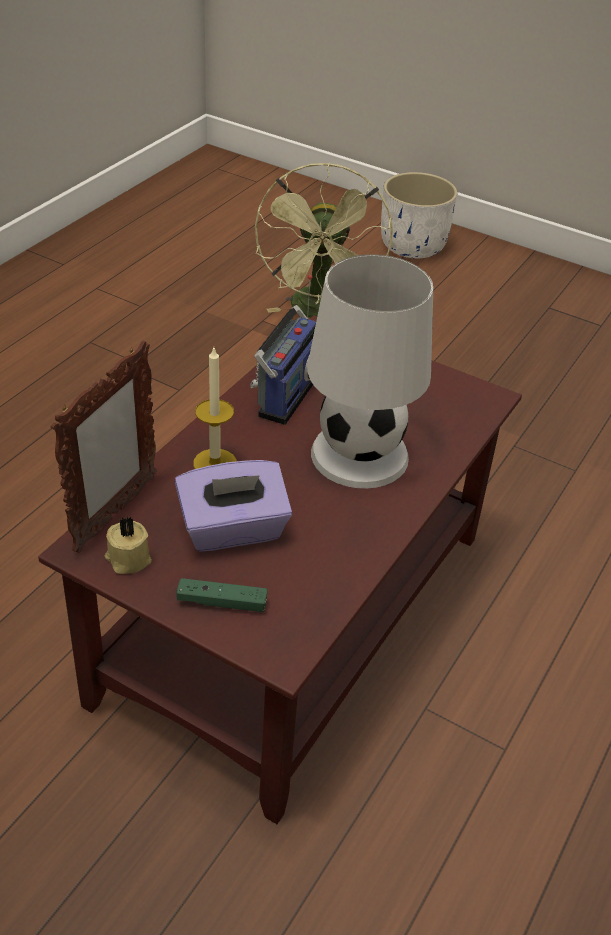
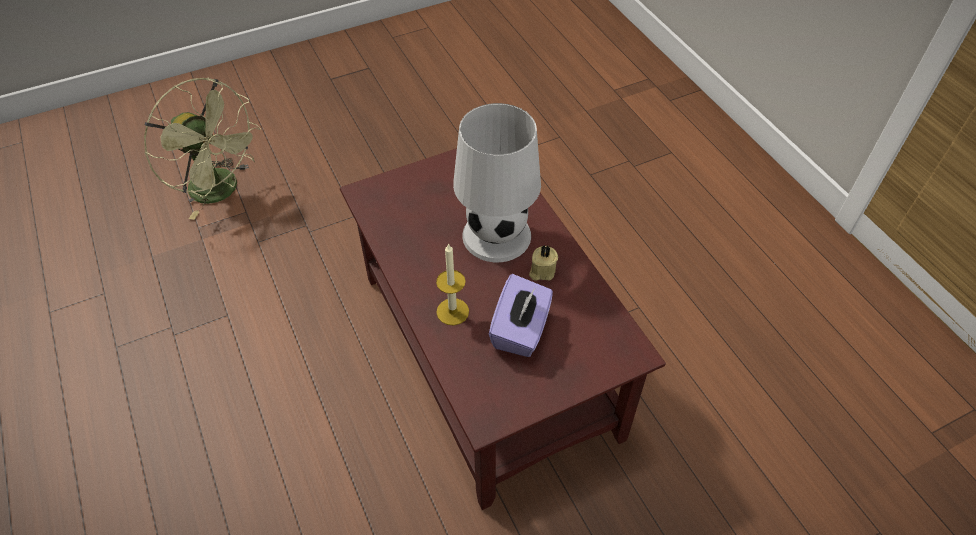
camera: 55 degrees left, 10 degrees up
picture frame [50,340,157,553] -> none
beige candle [105,517,152,574] -> beige candle moved to [529,245,558,281]
green game controller [176,578,267,612] -> none
radio [250,275,316,425] -> none
white planter [381,172,458,258] -> none

